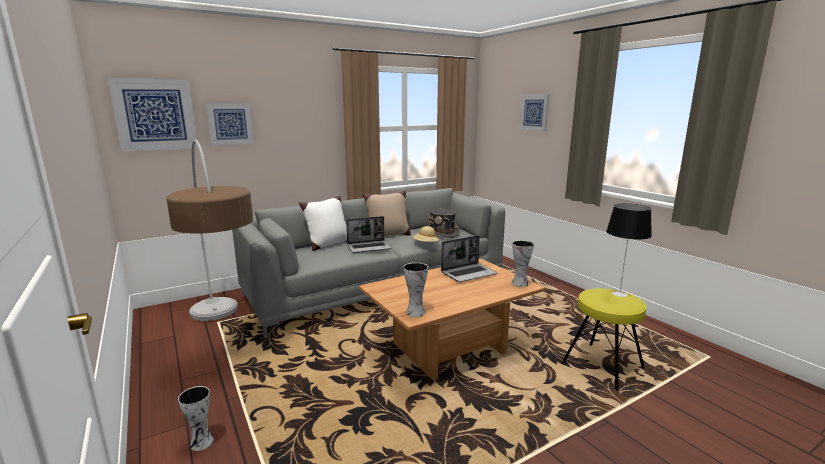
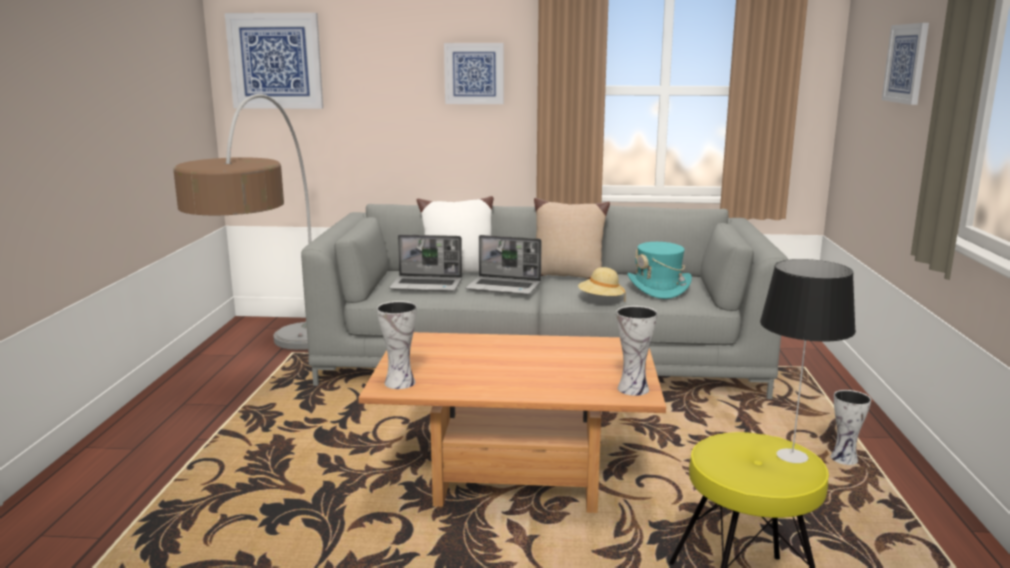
camera: 35 degrees right, 0 degrees up
vase [178,386,214,451] -> vase moved to [831,390,871,465]
picture [206,103,254,145] -> picture moved to [444,43,504,104]
grey hat [427,209,460,238] -> turquoise hat [627,242,692,299]
laptop [441,235,497,282] -> laptop moved to [389,235,462,292]

